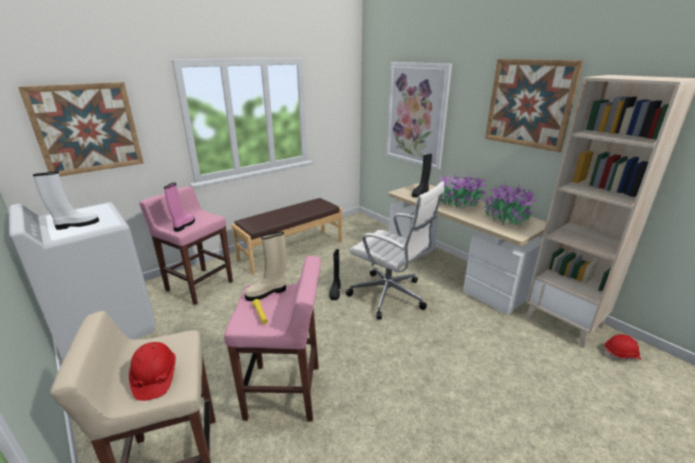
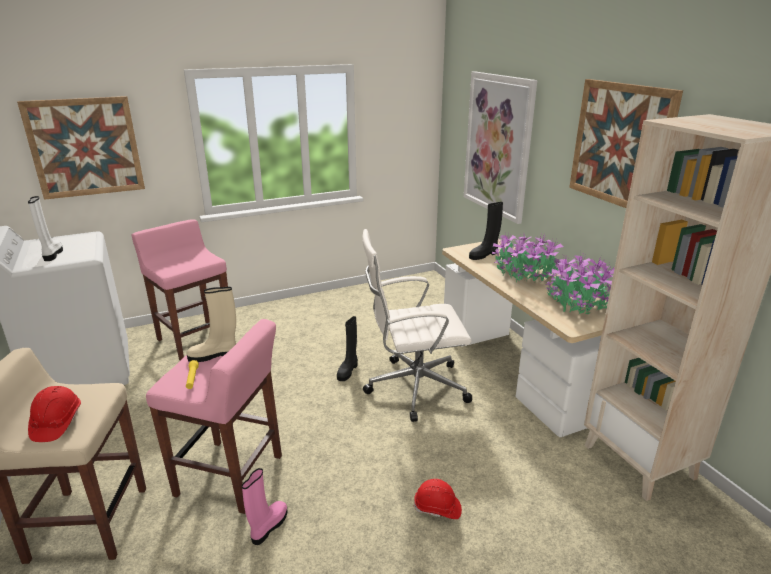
camera: 15 degrees right, 0 degrees up
white boot [33,171,99,230] -> white boot turned 90 degrees counterclockwise [28,196,63,261]
pink boot [164,183,195,232] -> pink boot moved to [242,468,288,545]
brown bench [231,198,342,275] -> none
white office chair [346,181,444,319] -> white office chair turned 120 degrees clockwise [362,229,472,422]
red hard hat [604,334,641,360] -> red hard hat moved to [413,479,462,519]

